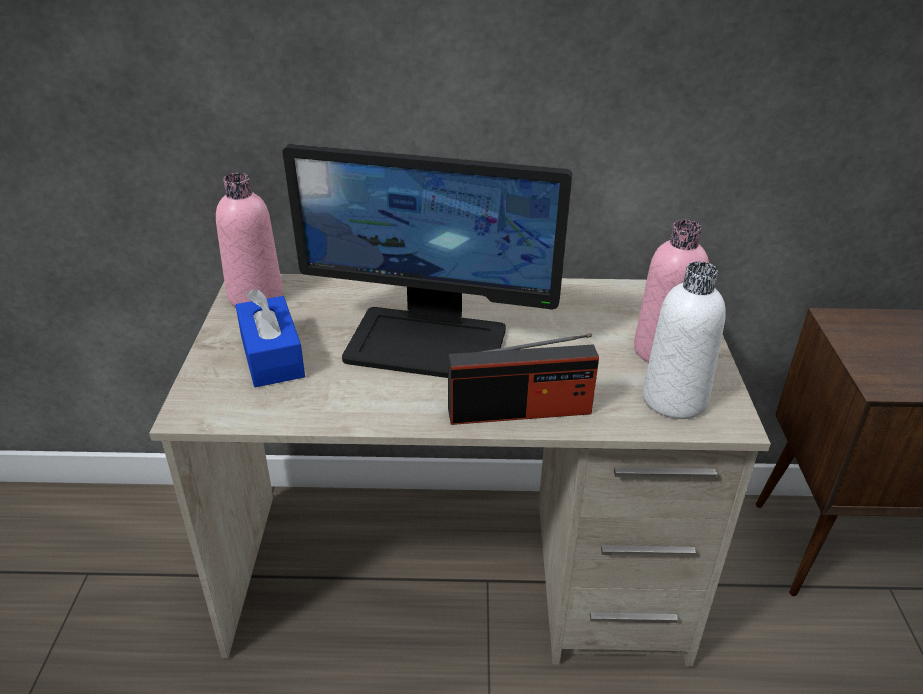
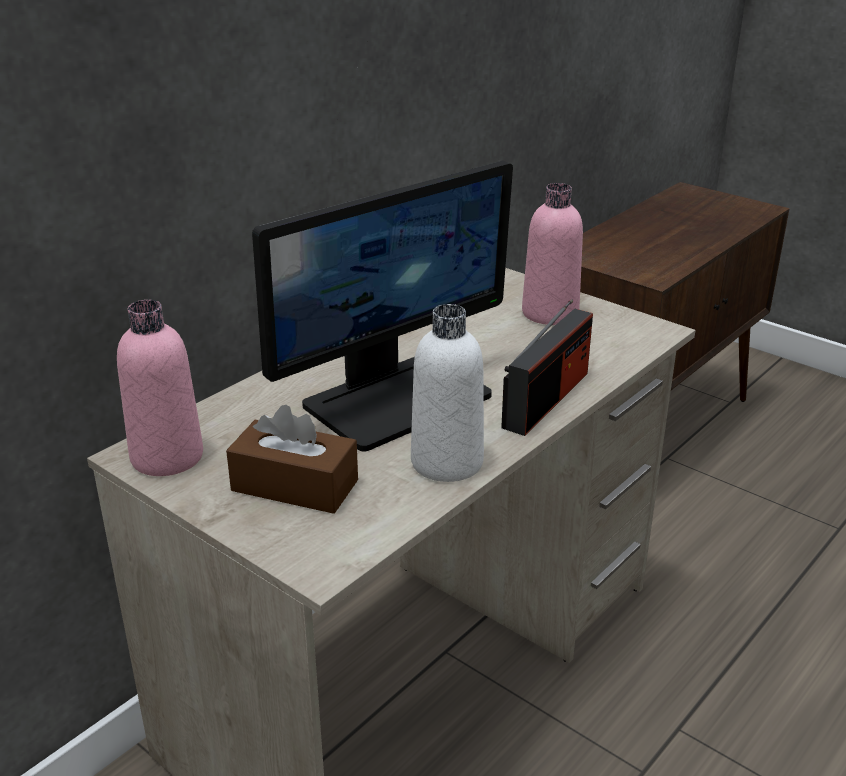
camera: 50 degrees left, 5 degrees down
blue tissue box [236,289,305,387] -> brown tissue box [226,405,358,514]
white bottle [643,261,726,419] -> white bottle moved to [411,304,484,482]

